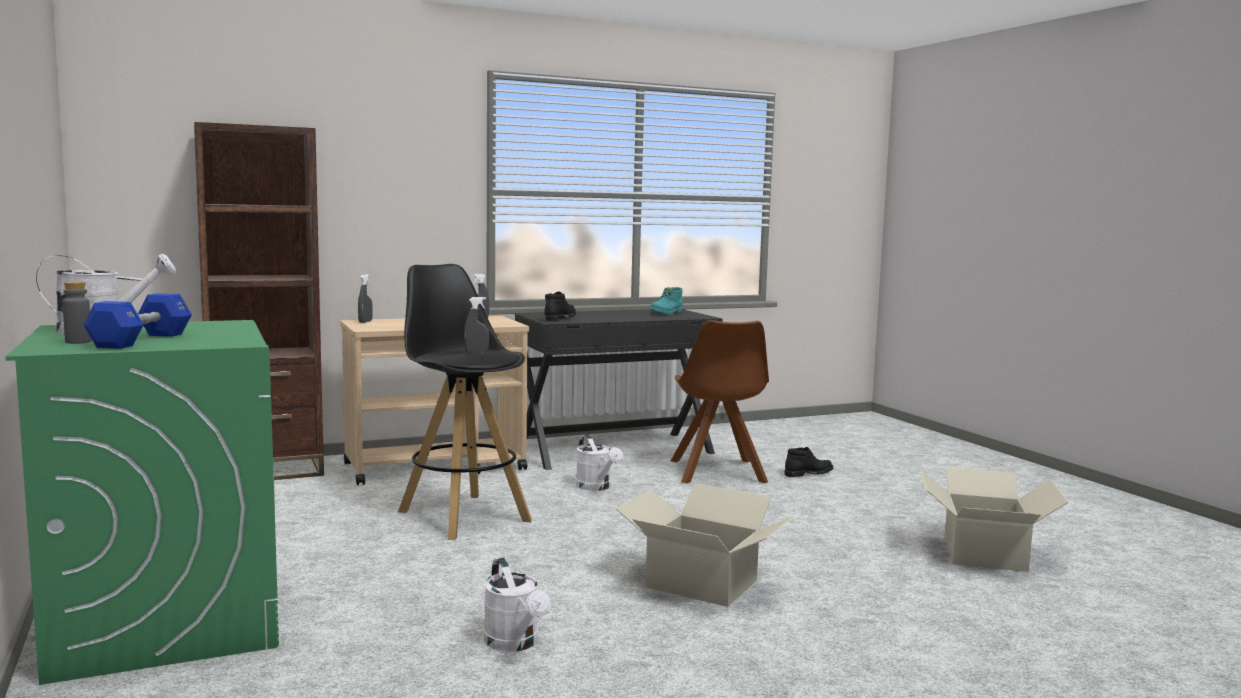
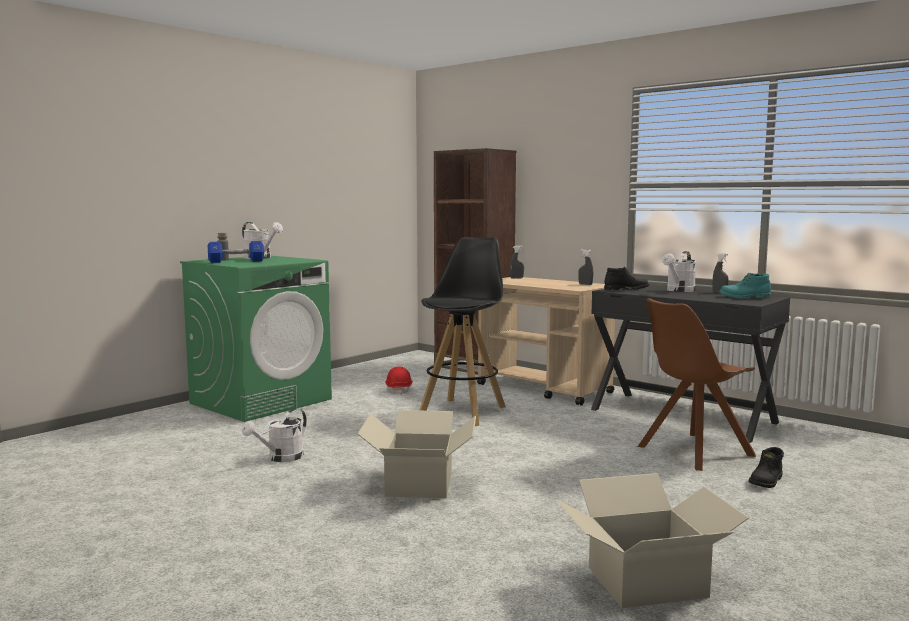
camera: 65 degrees right, 0 degrees up
grey spray bottle [464,297,489,353] -> grey spray bottle moved to [712,253,729,293]
white watering can [576,434,623,491] -> white watering can moved to [662,251,696,292]
black boot [784,447,833,477] -> black boot turned 90 degrees clockwise [748,447,784,488]
none -> red hard hat [385,367,413,395]

